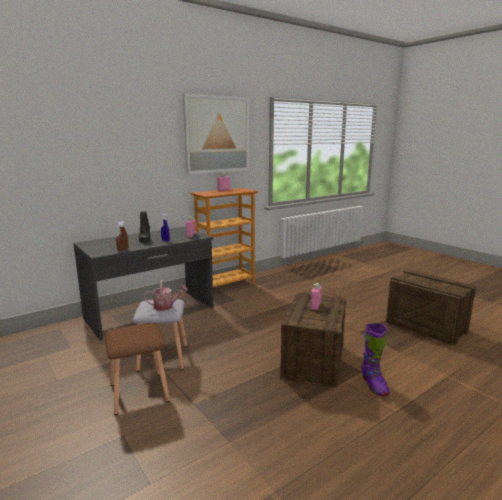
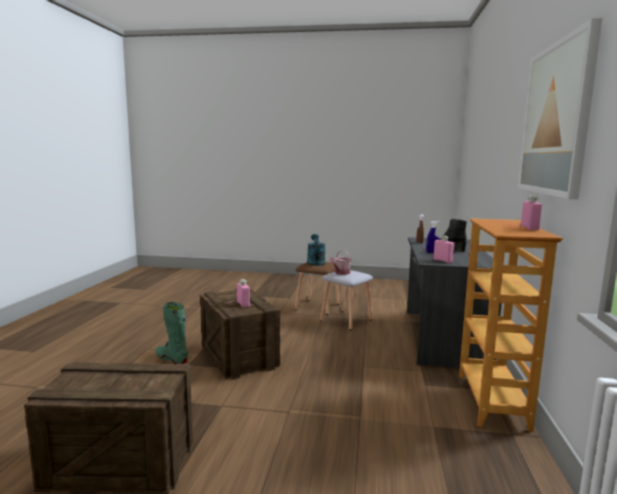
camera: 135 degrees right, 5 degrees down
purple boot [361,323,390,396] -> green boot [156,302,188,364]
none -> turquoise watering can [307,234,326,266]

